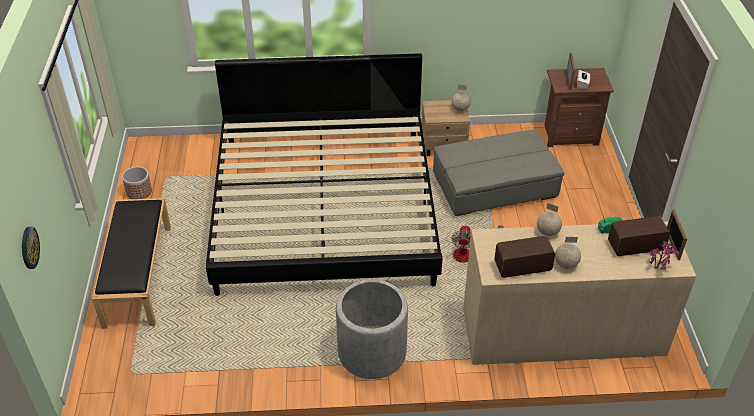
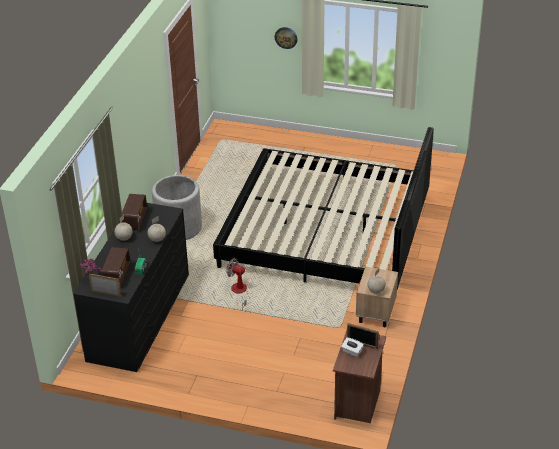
camera: 110 degrees right, 5 degrees down
wall clock [22,226,40,269] -> wall clock moved to [275,27,297,49]
black bench [92,198,171,329] -> none
planter [122,167,152,199] -> none
grey ottoman [433,130,564,216] -> none
beige dresser [463,221,696,365] -> black dresser [73,203,189,372]

